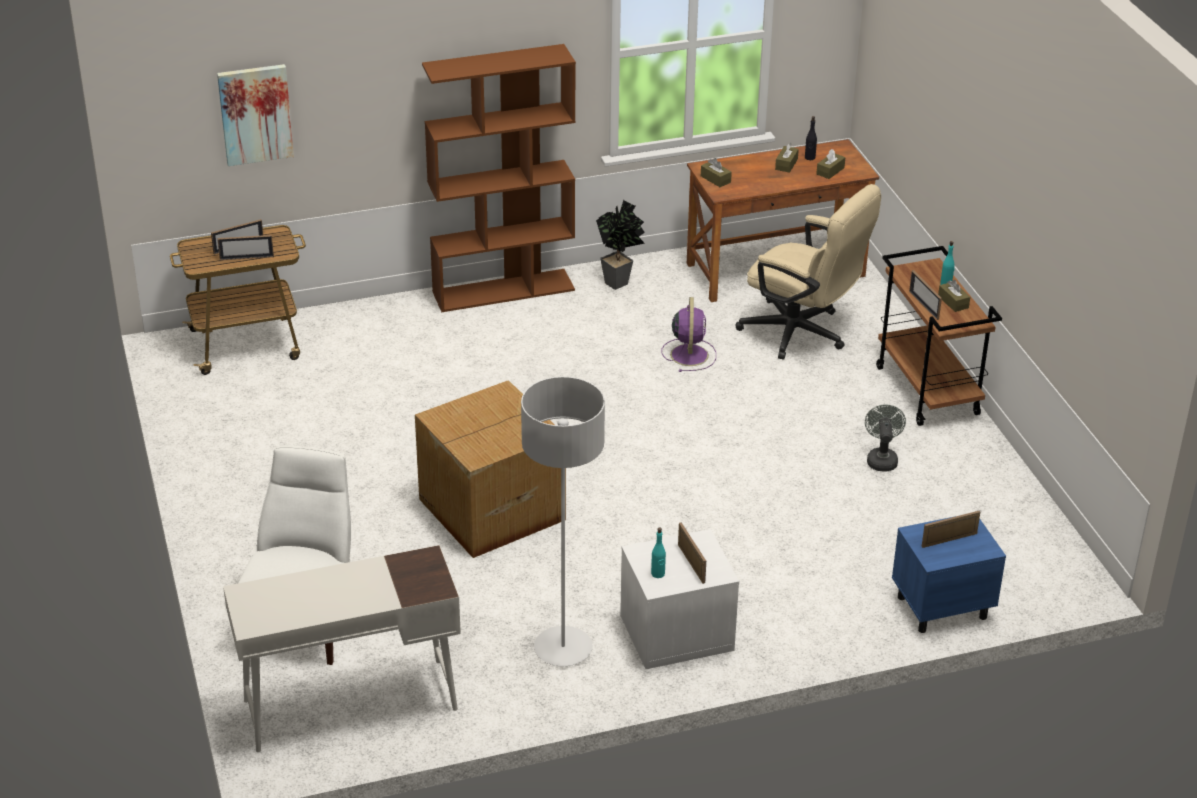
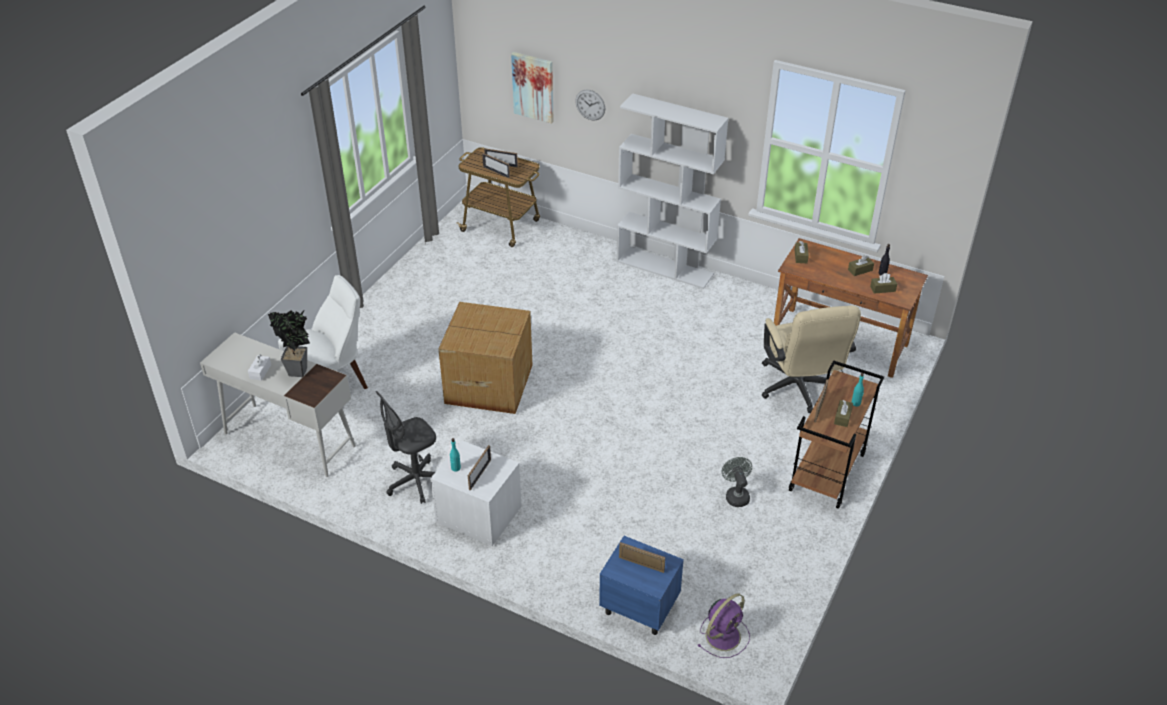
camera: 45 degrees right, 5 degrees up
brown bookcase [422,44,576,312] -> white bookcase [616,93,728,289]
grey floor lamp [521,377,605,666] -> grey office chair [376,391,436,504]
potted plant [596,200,645,290] -> potted plant moved to [268,309,310,377]
purple fan [662,297,716,372] -> purple fan moved to [698,593,750,658]
grey fan [865,404,906,471] -> grey fan turned 60 degrees counterclockwise [722,457,752,507]
none -> white tissue box [248,354,271,381]
none -> wall clock [575,89,605,120]

